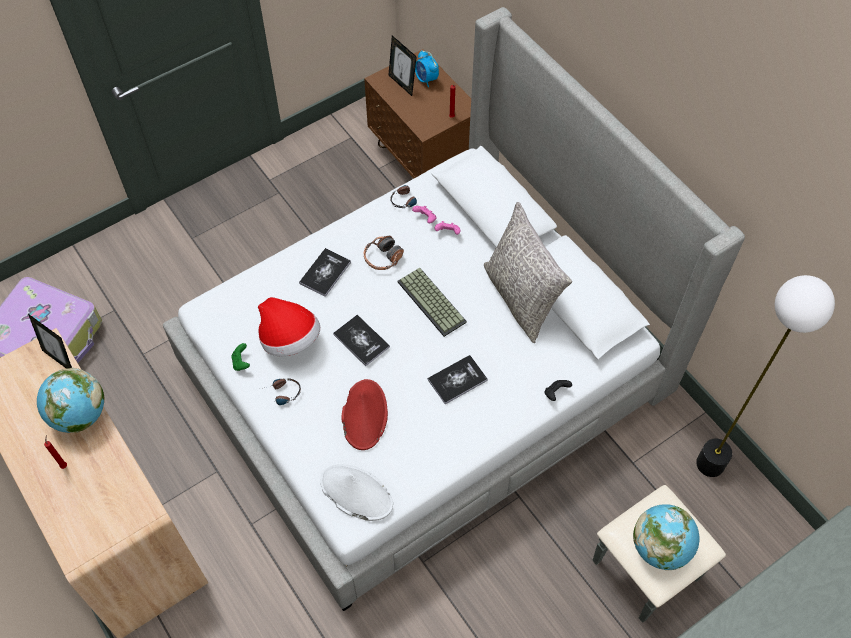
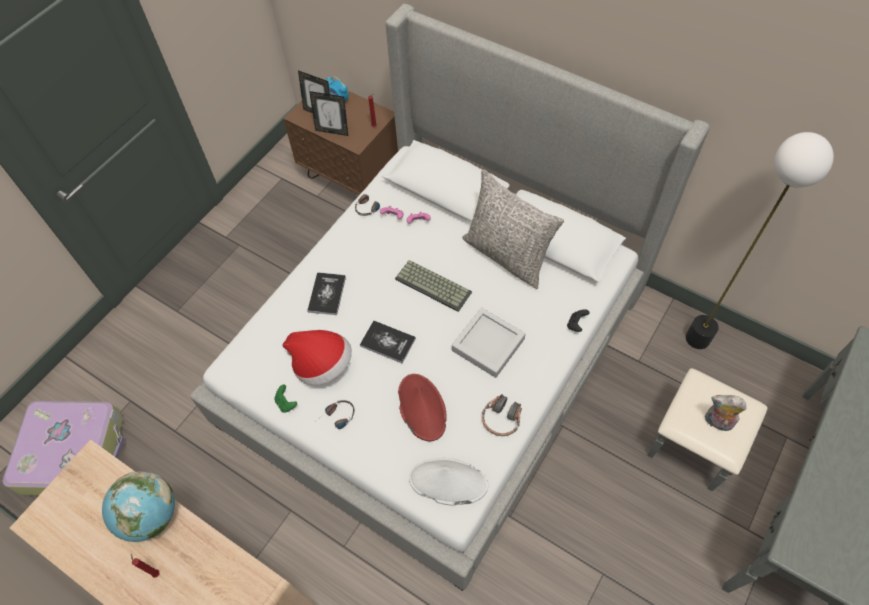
camera: 20 degrees left, 0 degrees up
picture frame [28,314,72,369] -> picture frame moved to [309,91,348,136]
headphones [364,236,404,270] -> headphones moved to [482,394,522,436]
book [428,355,488,404] -> grey tray [452,307,525,378]
globe [633,504,700,570] -> plush toy [705,395,746,431]

